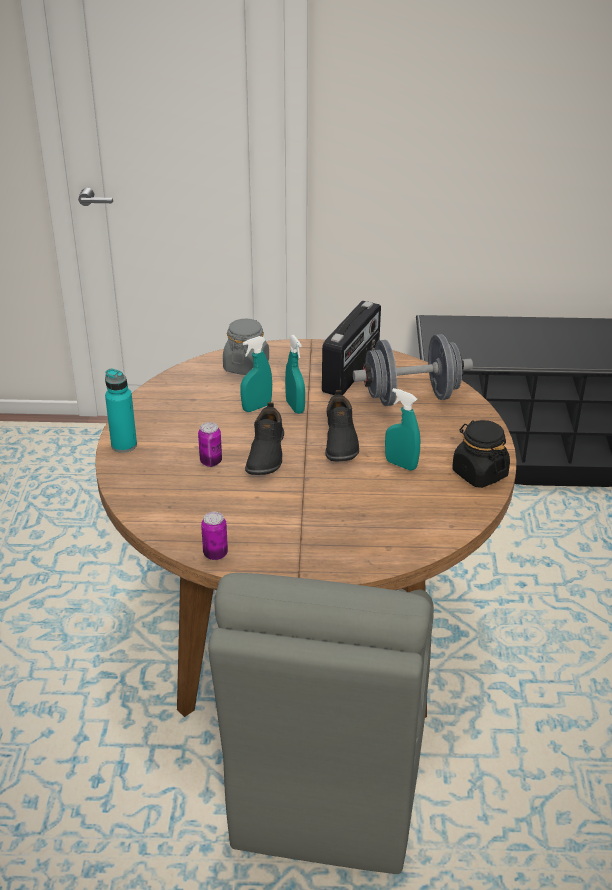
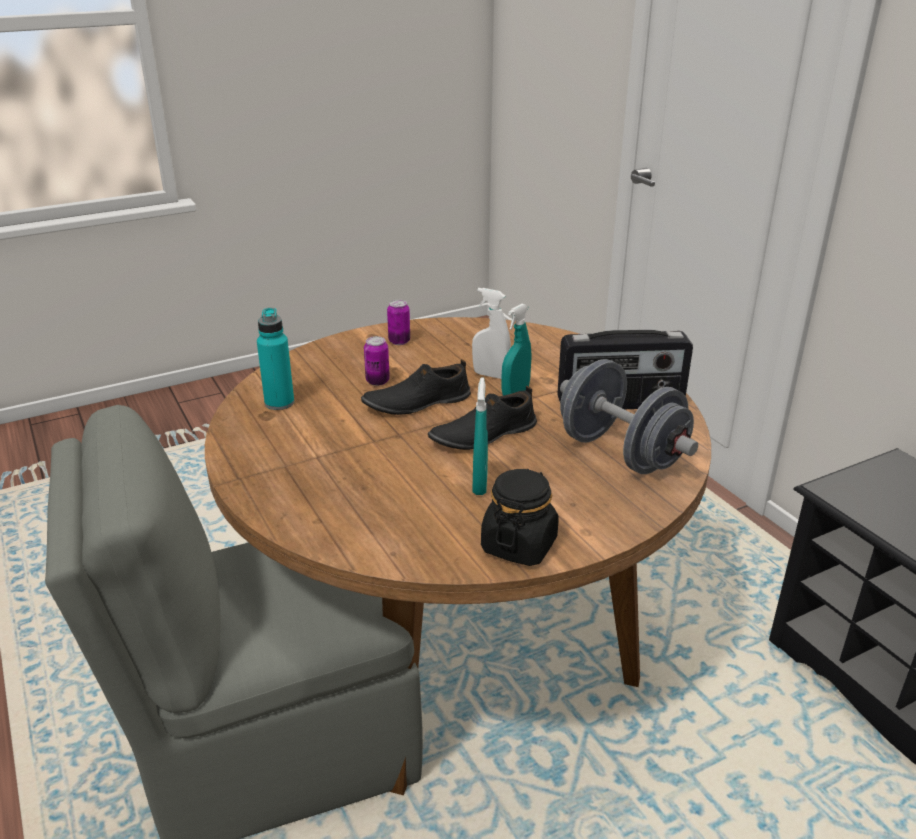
camera: 60 degrees right, 5 degrees down
turquoise bottle [105,369,137,453] -> turquoise bottle moved to [257,308,294,410]
can [201,512,228,560] -> can moved to [387,300,410,345]
grey jar [223,319,269,375] -> none
turquoise spray bottle [241,336,272,412] -> white spray bottle [472,288,511,379]

